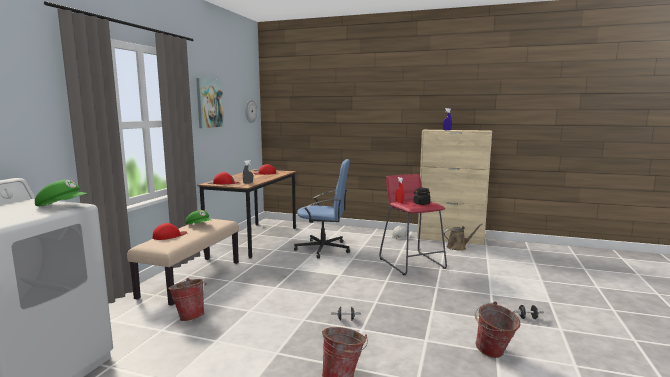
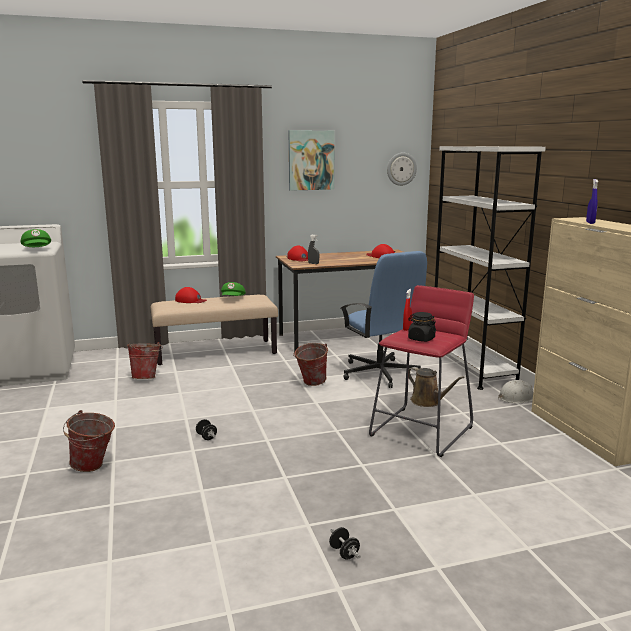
camera: 55 degrees right, 5 degrees up
brown watering can [444,224,483,251] -> brown watering can moved to [408,367,464,407]
bucket [475,302,520,358] -> bucket moved to [293,343,328,386]
none -> white bookcase [435,146,546,390]

